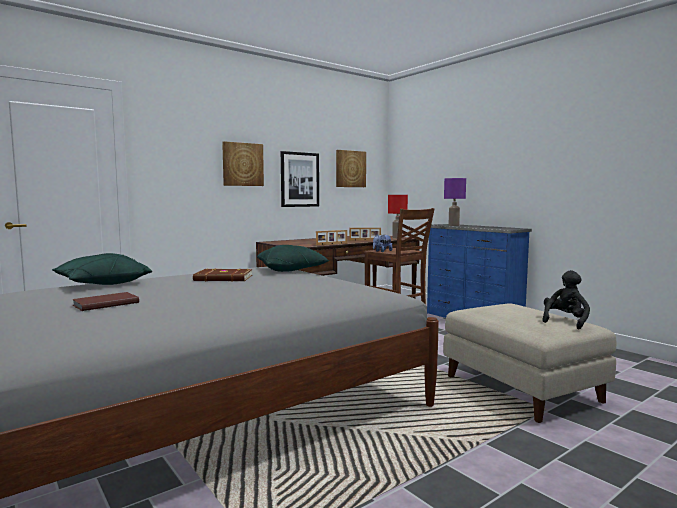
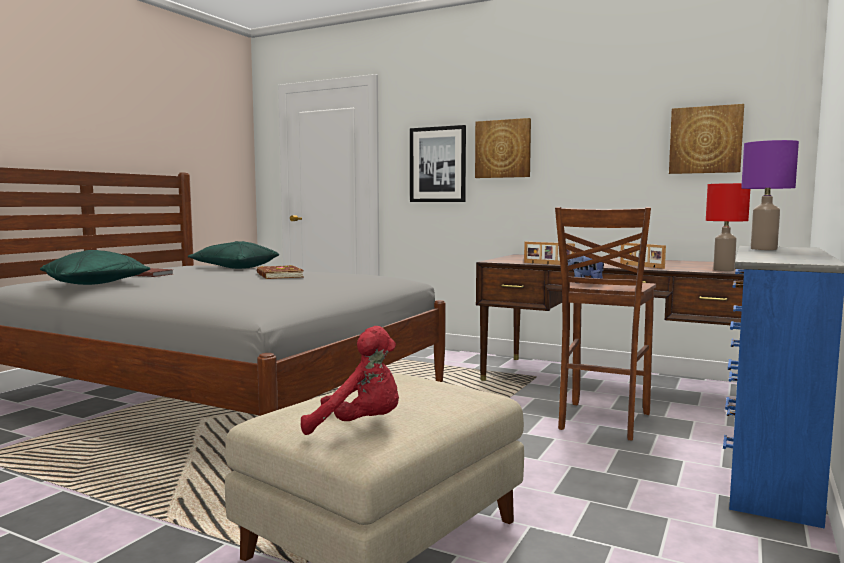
camera: 65 degrees right, 0 degrees up
green pillow [257,245,329,272] -> green pillow moved to [40,250,150,285]
picture [281,151,319,207] -> picture moved to [410,125,466,202]
black plush toy [542,270,590,329] -> red plush toy [301,326,399,435]

